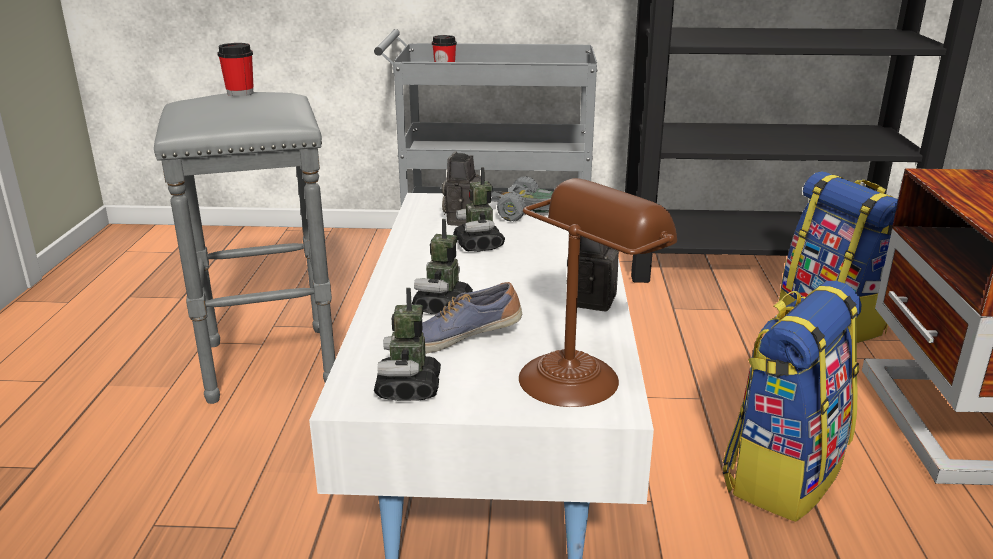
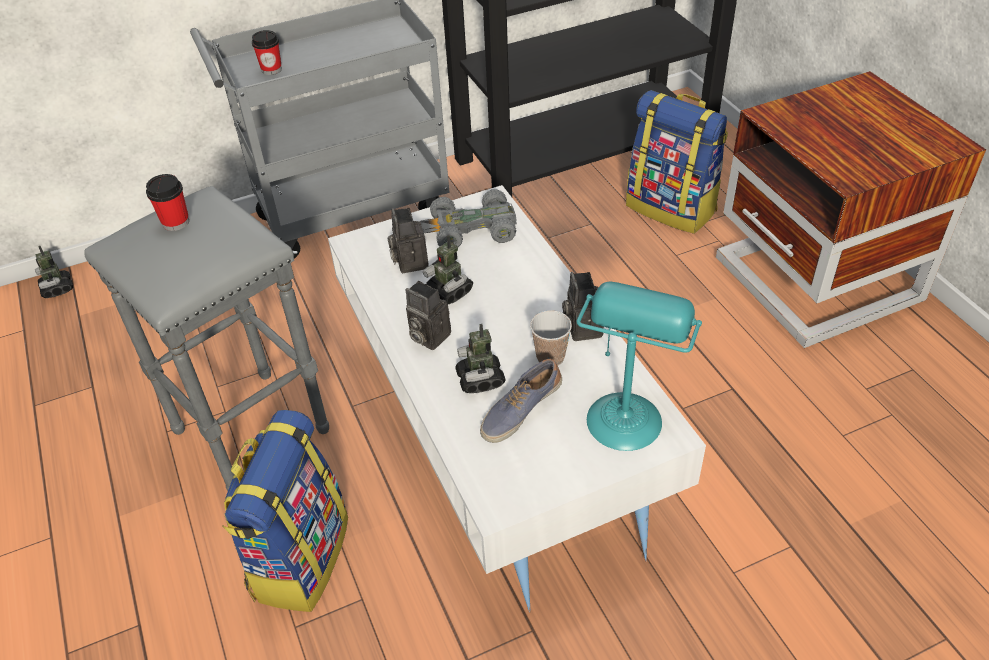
camera: 25 degrees left, 20 degrees up
toy robot [374,288,441,401] -> toy robot moved to [35,246,73,298]
brown table lamp [519,178,677,407] -> turquoise table lamp [576,281,702,451]
backpack [723,281,862,522] -> backpack moved to [223,410,348,612]
none -> camera [406,281,451,350]
none -> cup [530,310,572,366]

